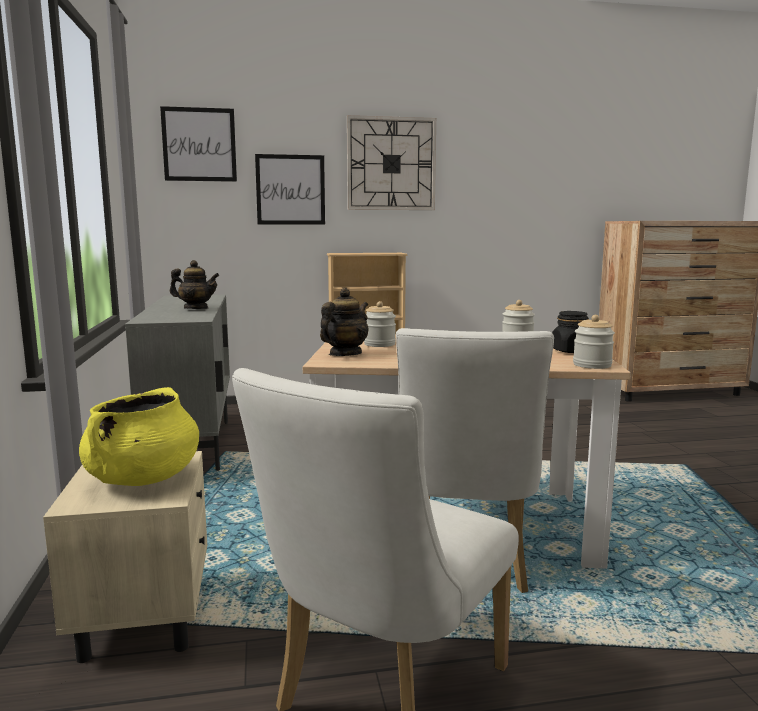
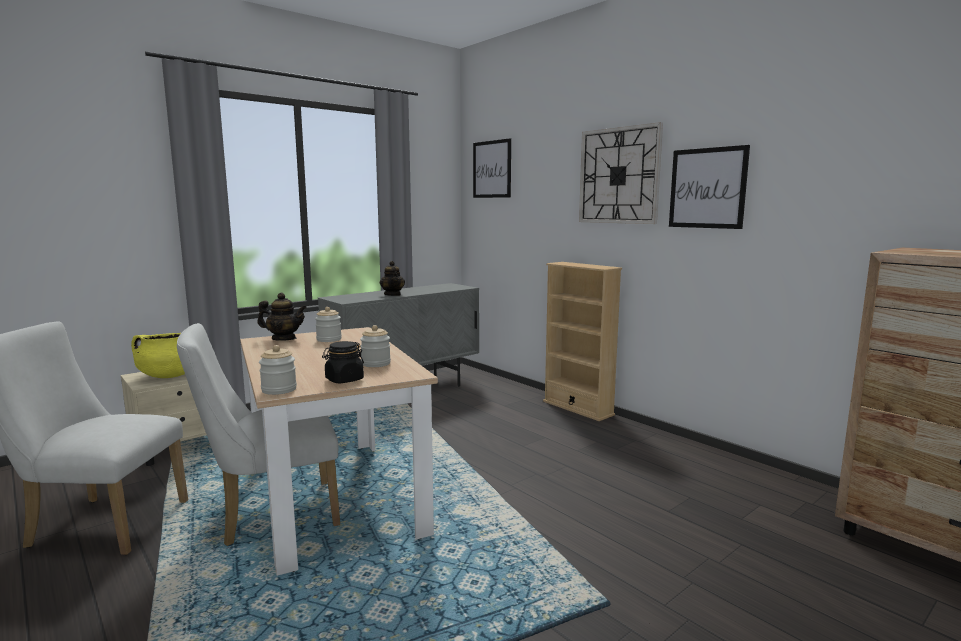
camera: 60 degrees right, 0 degrees up
picture [255,154,325,225] -> picture moved to [669,145,750,229]

